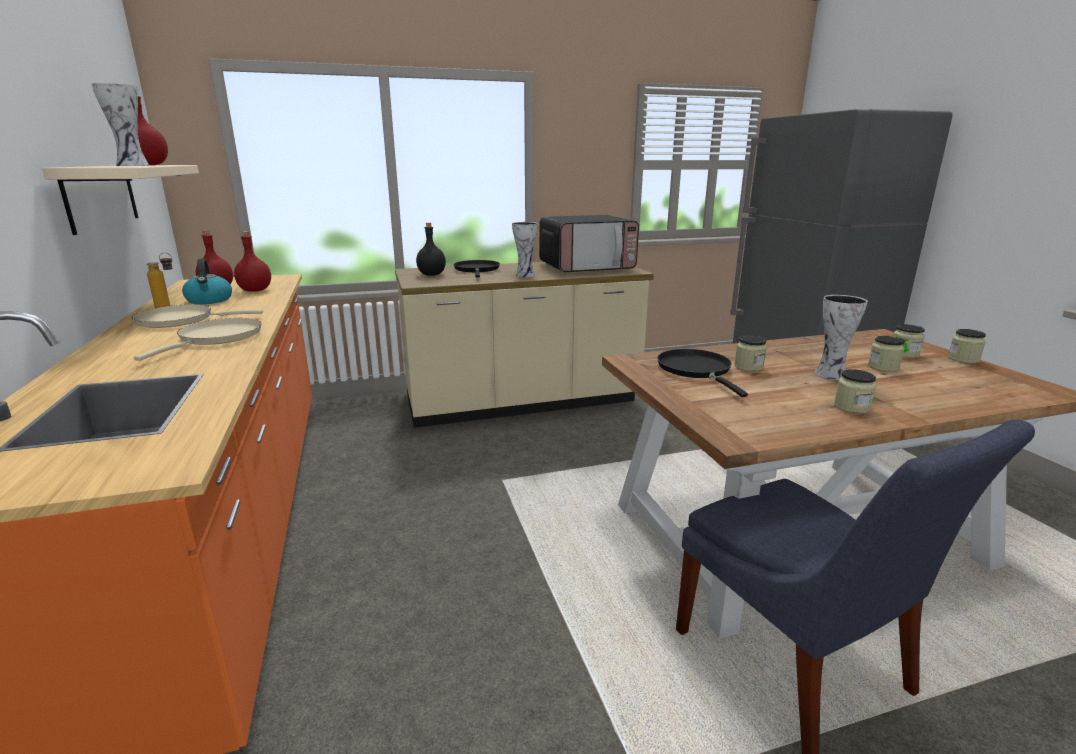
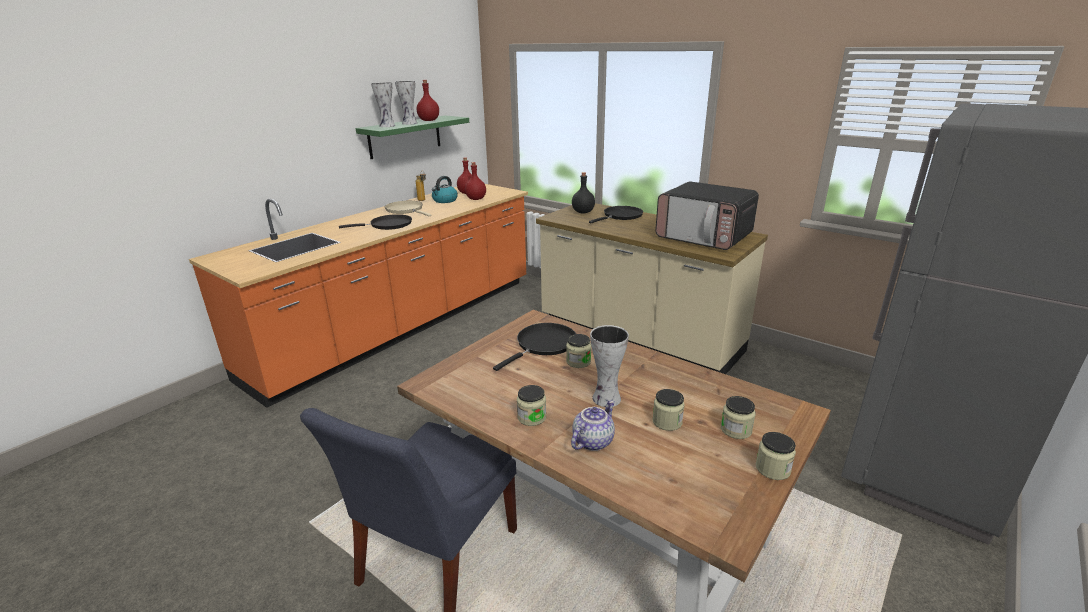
camera: 55 degrees right, 5 degrees up
beige shelf [42,165,199,235] -> green shelf [356,115,469,159]
beige frying pan [134,318,261,361] -> black frying pan [339,214,412,230]
vase [512,222,538,277] -> vase moved to [371,82,395,127]
none -> teapot [571,401,615,451]

